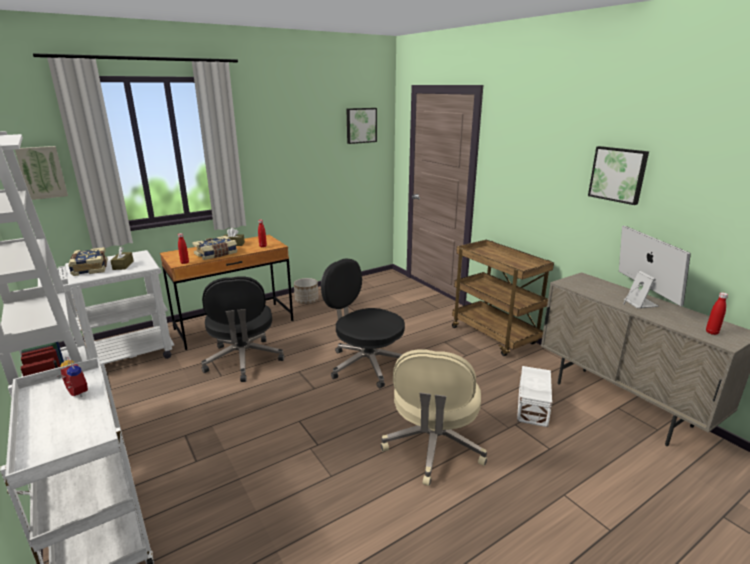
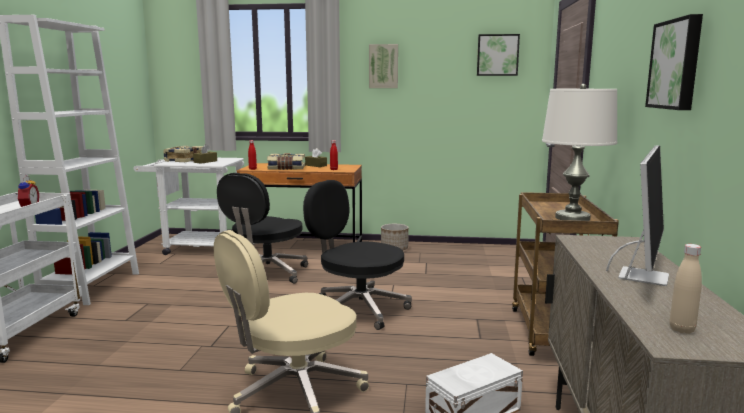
camera: 40 degrees right, 10 degrees down
picture [15,146,68,200] -> picture moved to [369,44,398,88]
black office chair [321,258,405,388] -> black office chair turned 45 degrees counterclockwise [303,180,412,330]
red bottle [706,292,728,335] -> beige bottle [670,244,702,334]
none -> white table lamp [542,84,617,221]

